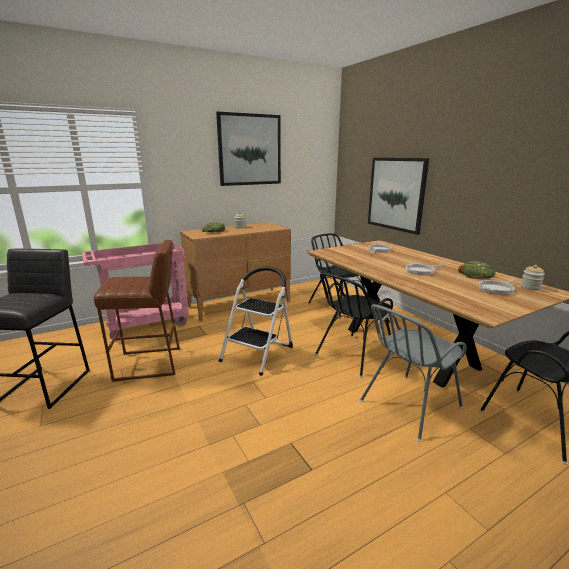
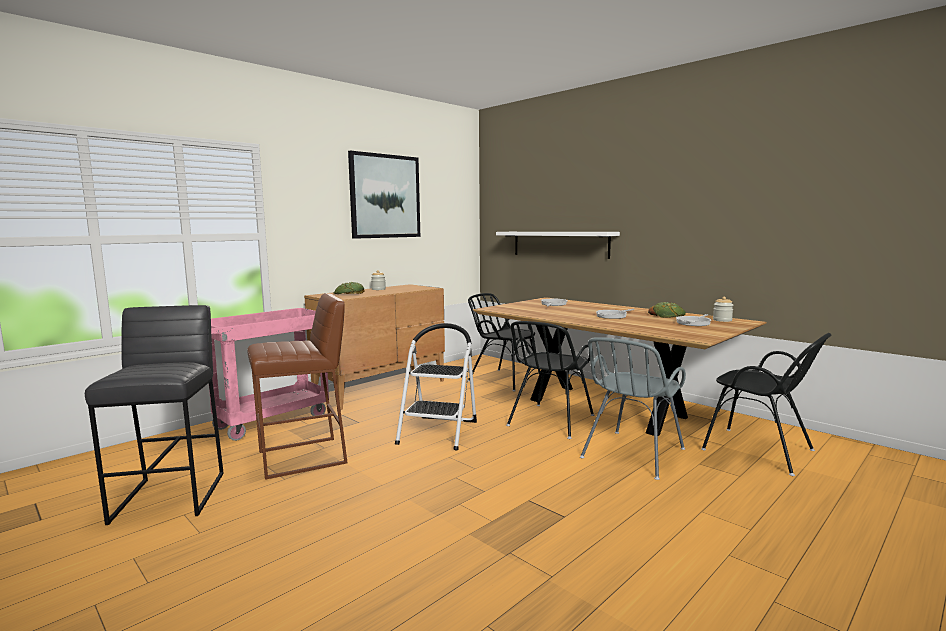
camera: 15 degrees left, 10 degrees down
picture [368,158,429,235] -> white shelf [496,232,620,259]

